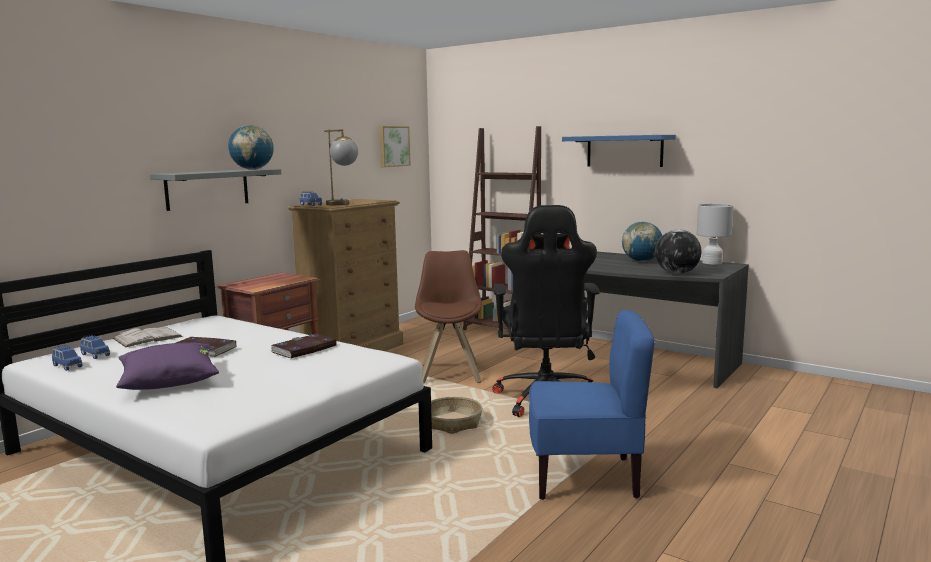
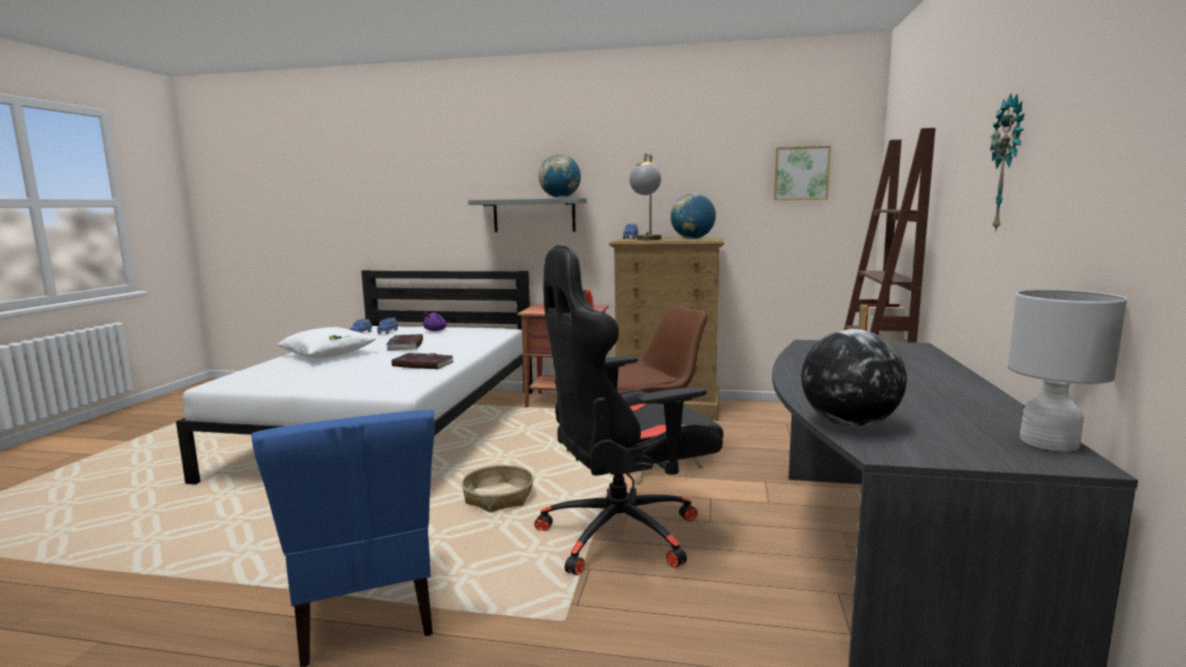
camera: 65 degrees right, 0 degrees up
white book [113,327,183,347] -> purple plush toy [423,312,447,331]
purple pillow [116,343,219,390] -> white pillow [277,327,376,359]
blue shelf [562,135,676,167] -> wall clock [990,93,1024,233]
globe [622,222,662,262] -> globe moved to [671,193,716,239]

